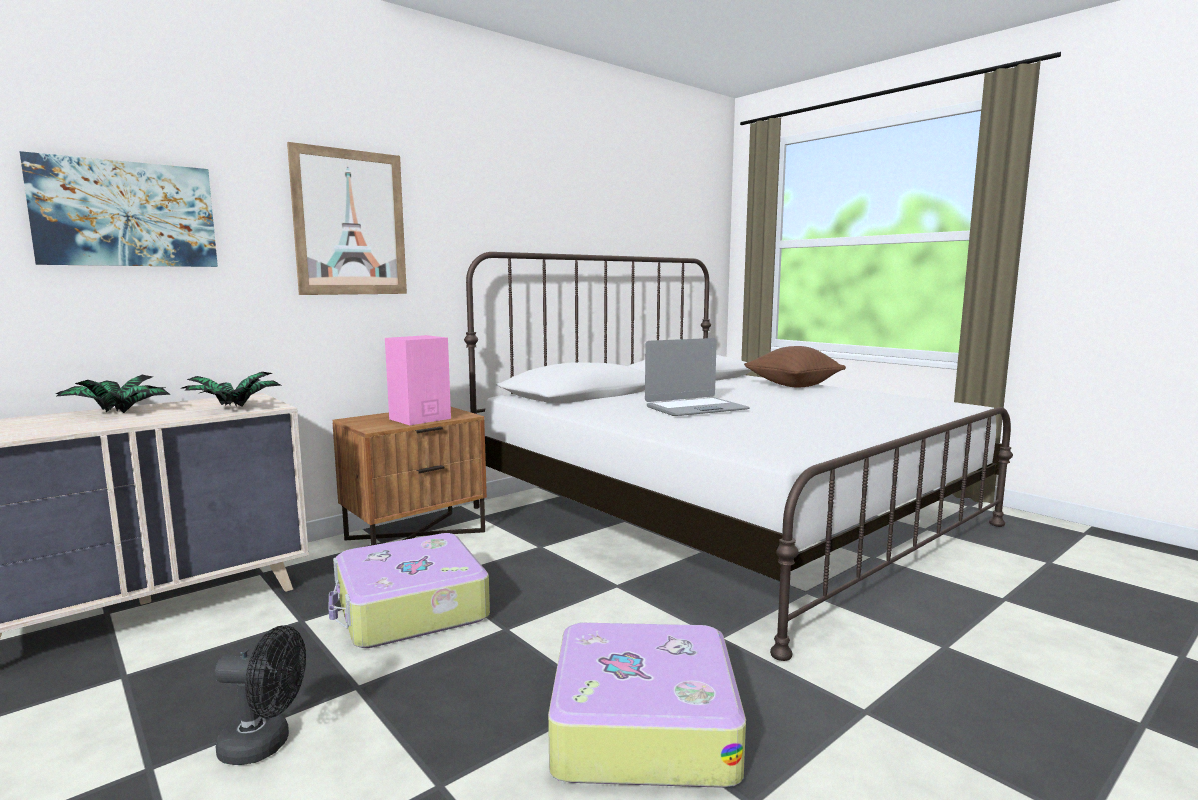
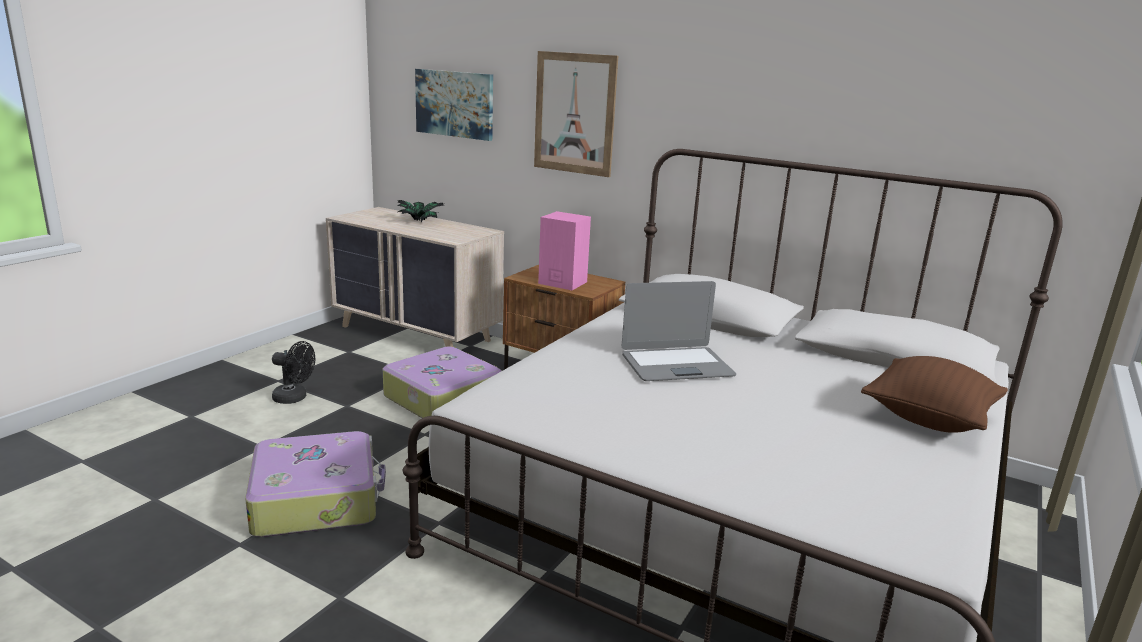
camera: 70 degrees right, 10 degrees up
potted plant [180,372,281,407] -> none
black fan [214,625,306,765] -> black fan turned 60 degrees counterclockwise [272,341,315,404]
laptop [645,338,750,416] -> laptop turned 60 degrees counterclockwise [622,281,736,381]

